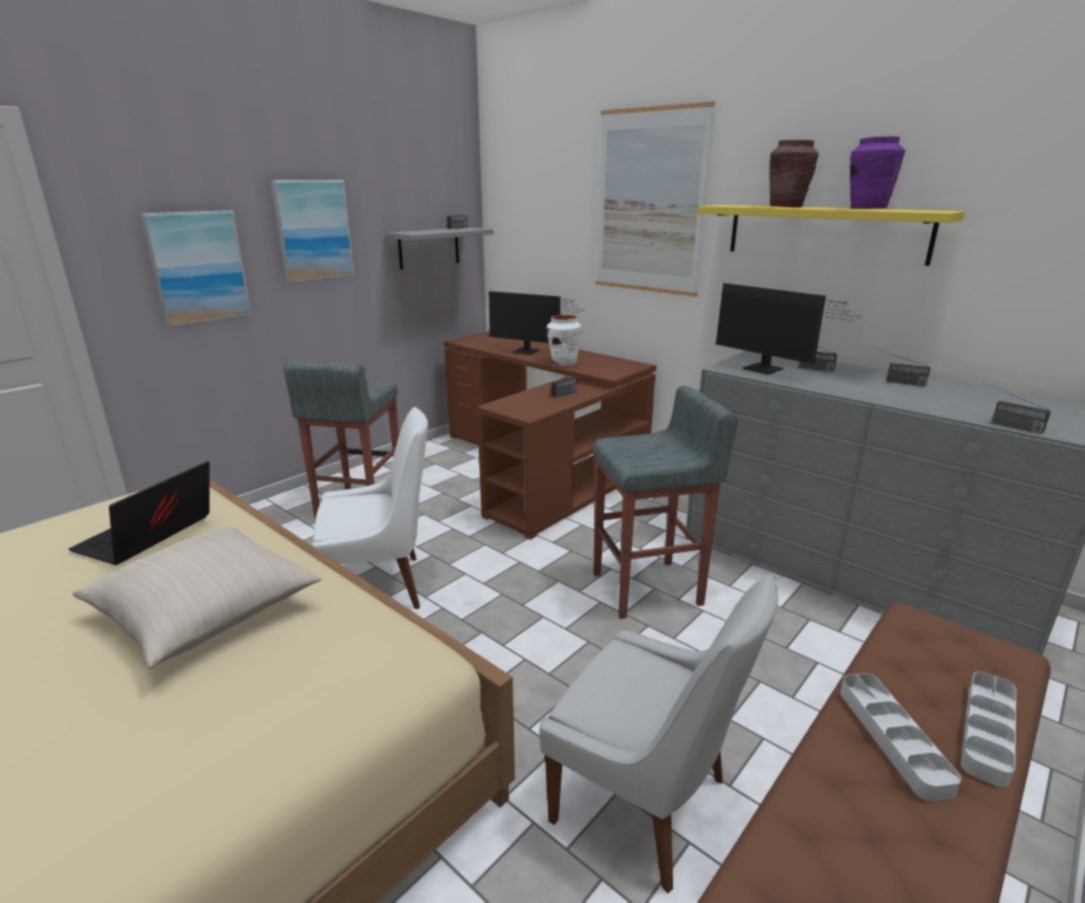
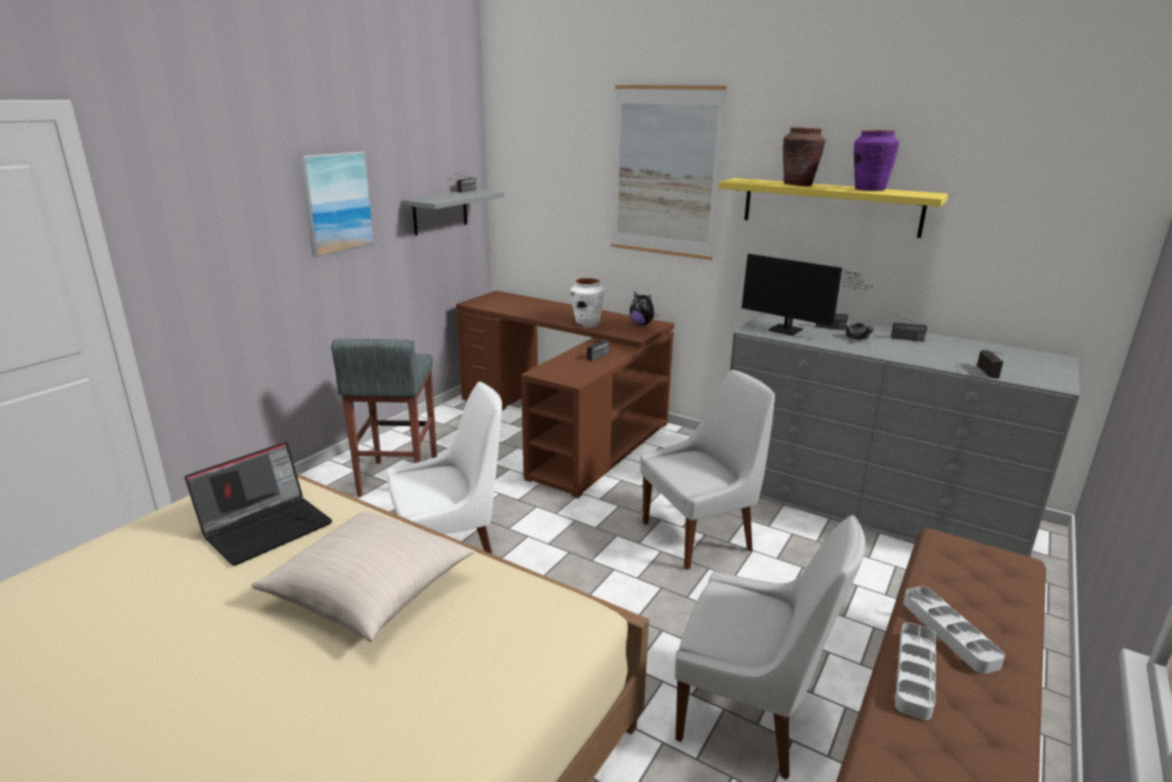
camera: 10 degrees left, 0 degrees up
laptop [68,461,210,565] -> laptop turned 150 degrees counterclockwise [184,442,332,566]
picture [140,210,252,327] -> none
monitor [489,291,583,355] -> none
grey stool [592,386,737,619] -> white chair [640,370,775,570]
grey tray [961,672,1016,787] -> grey tray moved to [895,622,936,720]
radio [978,379,1050,434] -> radio turned 120 degrees counterclockwise [977,349,1007,378]
none -> plush toy [630,292,659,325]
none -> grey teapot [845,322,874,340]

